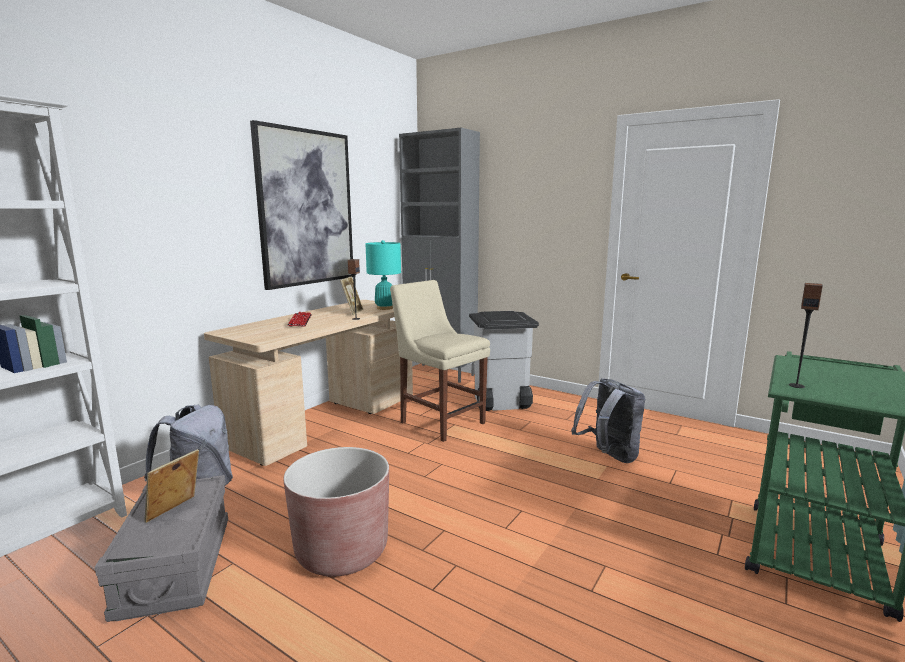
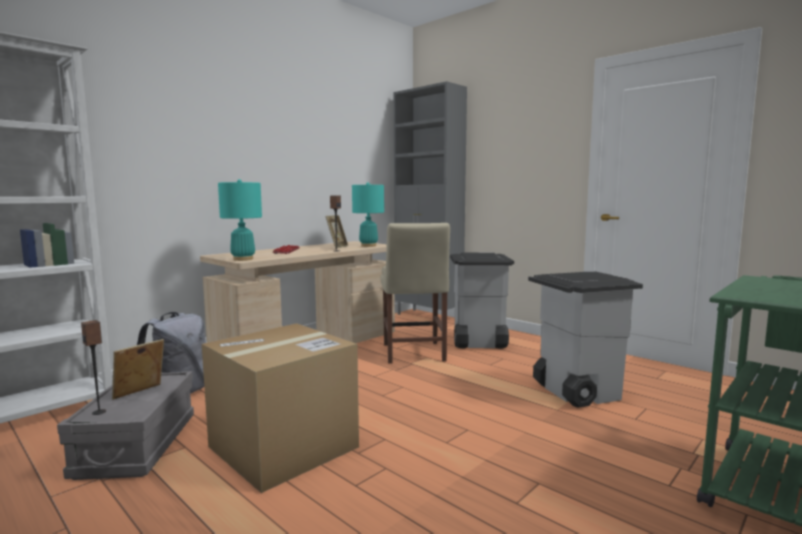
camera: 10 degrees right, 5 degrees down
picture [250,120,353,290] -> none
brown planter [283,447,389,577] -> cardboard box [202,323,359,493]
beige chair [390,280,490,442] -> beige chair turned 150 degrees counterclockwise [380,223,450,364]
grey backpack [571,378,645,463] -> grey trash can [528,271,643,408]
speaker [789,283,823,388] -> speaker moved to [81,320,106,415]
none -> turquoise table lamp [218,179,262,261]

